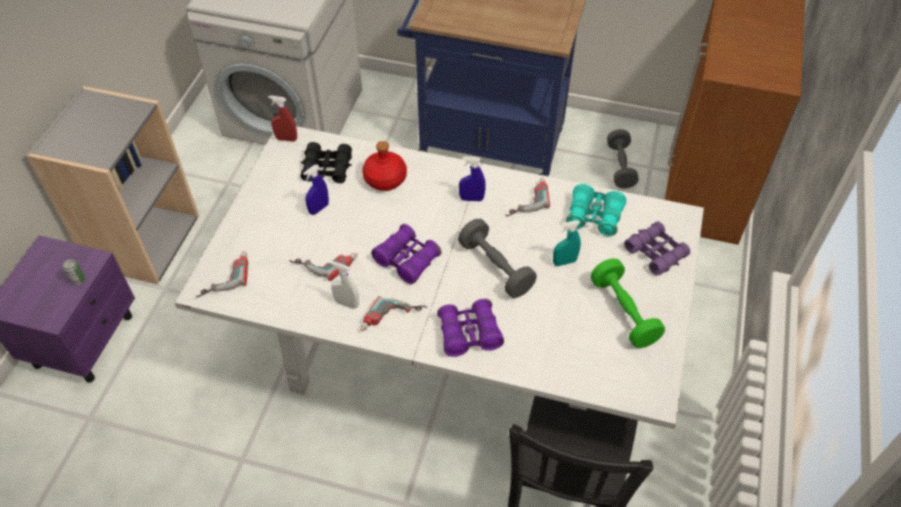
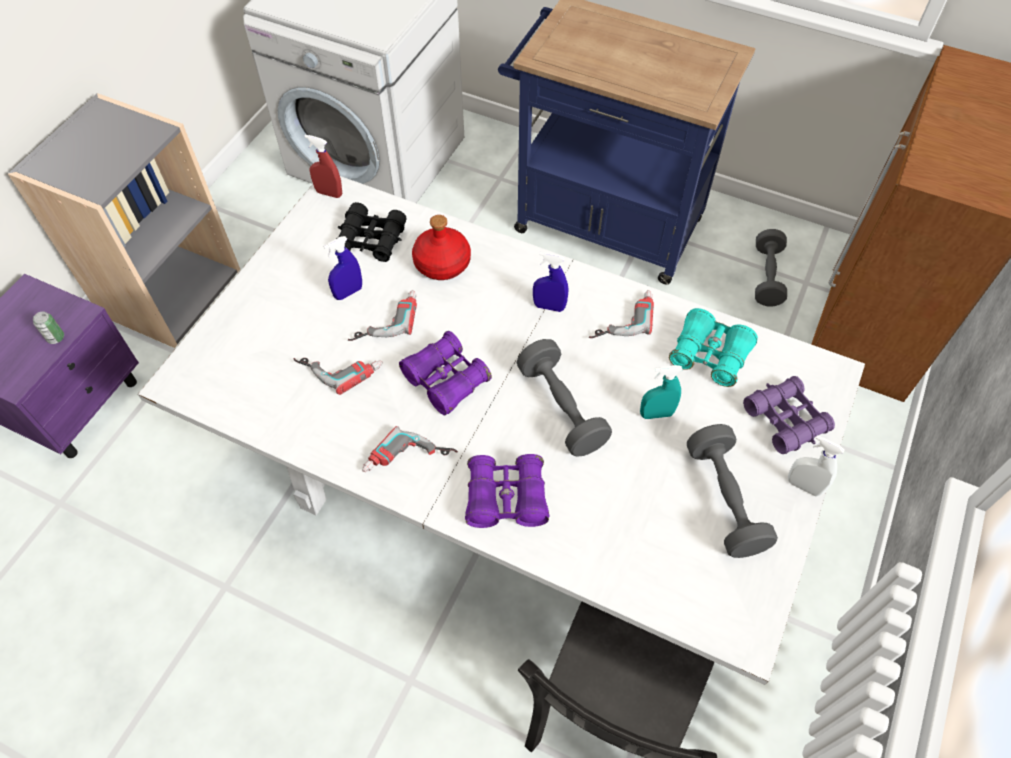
camera: 10 degrees right, 5 degrees up
power drill [196,251,248,297] -> power drill moved to [348,290,417,341]
white spray bottle [330,261,359,309] -> white spray bottle moved to [788,435,845,496]
green dumbbell [590,258,665,348] -> grey dumbbell [687,424,778,558]

